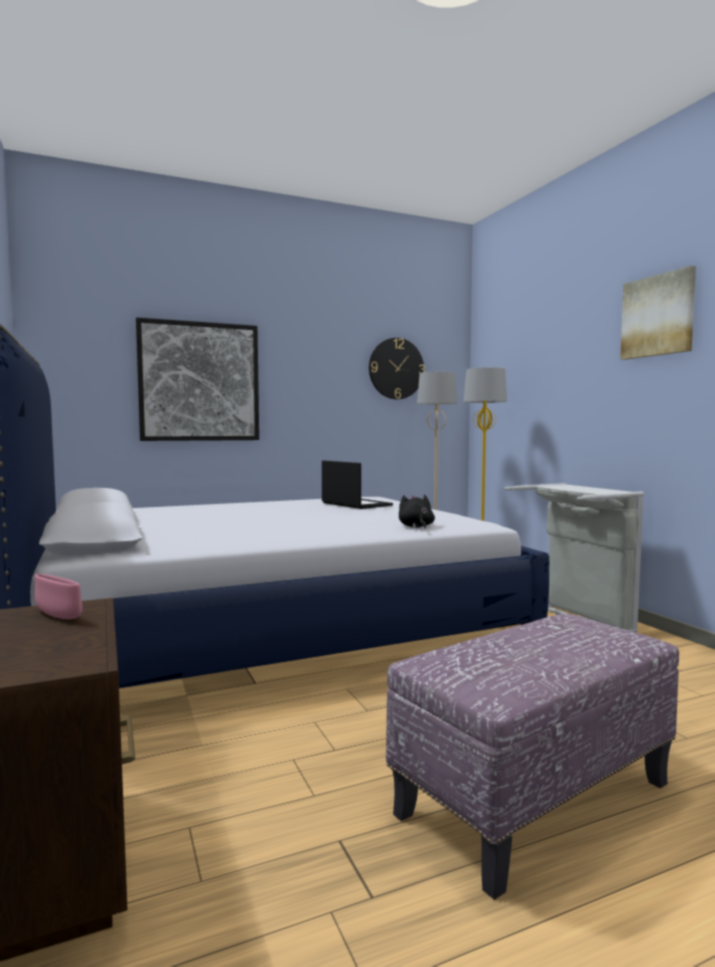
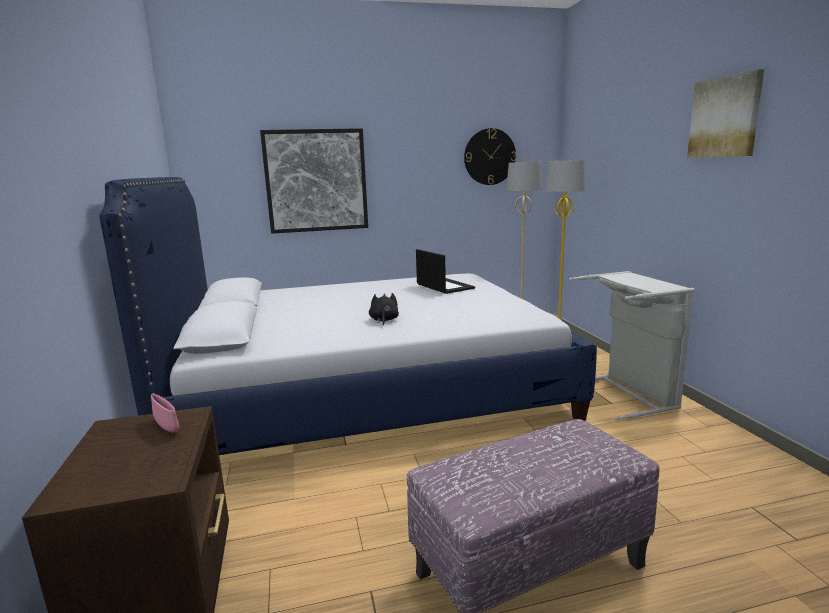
camera: 10 degrees right, 10 degrees up
black plush toy [399,494,435,529] -> black plush toy moved to [369,293,399,325]

